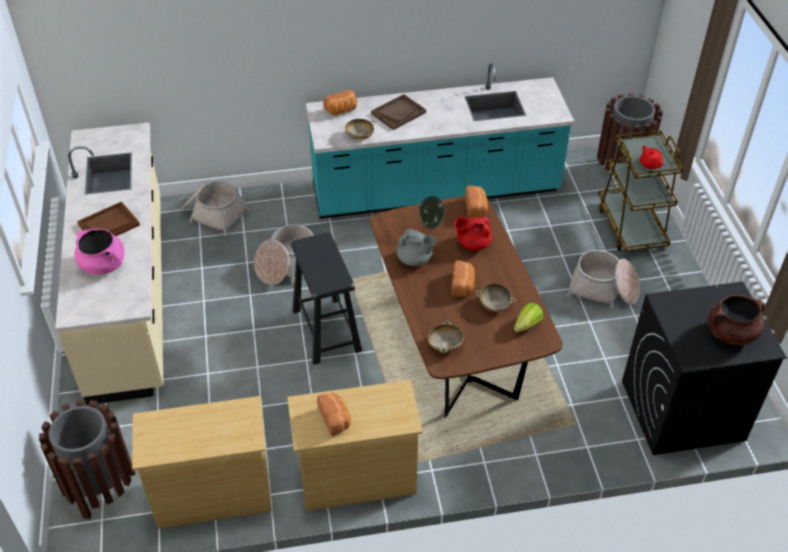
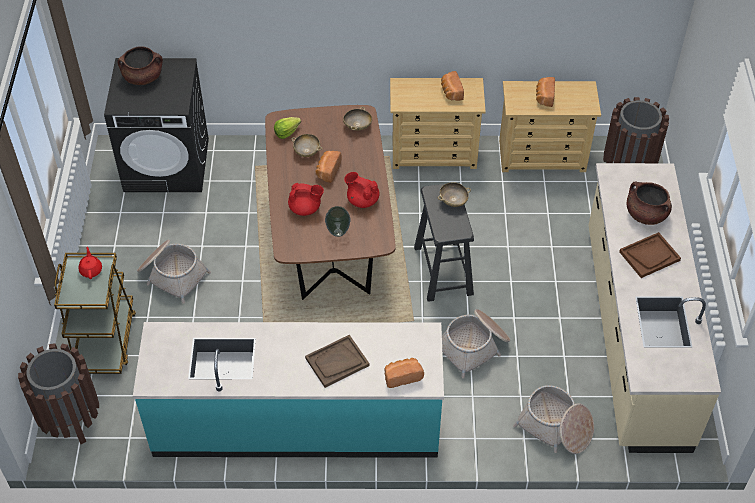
camera: 170 degrees left, 5 degrees up
pink cooking pot [74,228,125,275] -> brown cooking pot [626,182,672,225]
beige bowl [344,119,375,140] -> beige bowl moved to [438,182,471,207]
grey teapot [397,229,436,266] -> red teapot [344,172,379,208]
bread [465,186,488,218] -> bread moved to [536,77,555,107]

